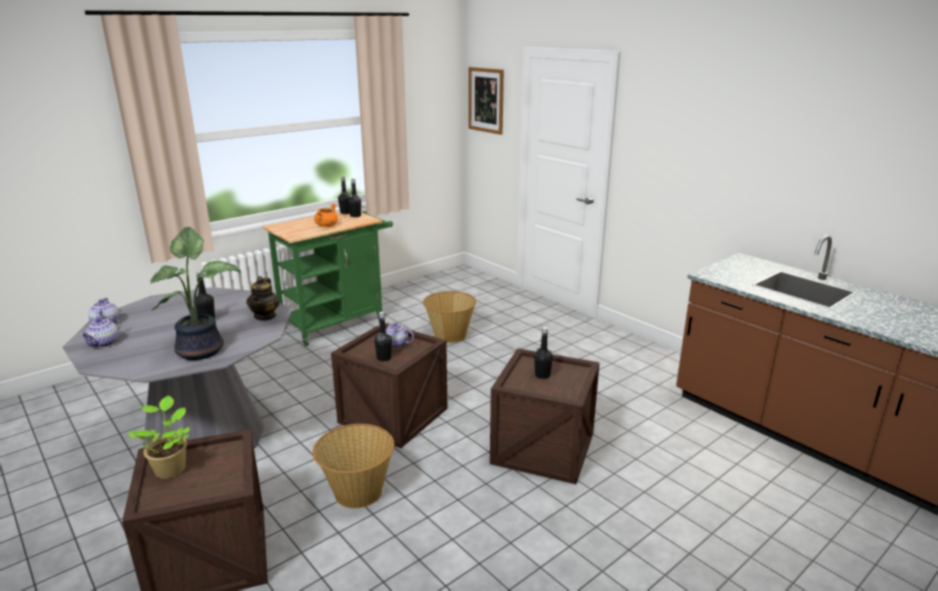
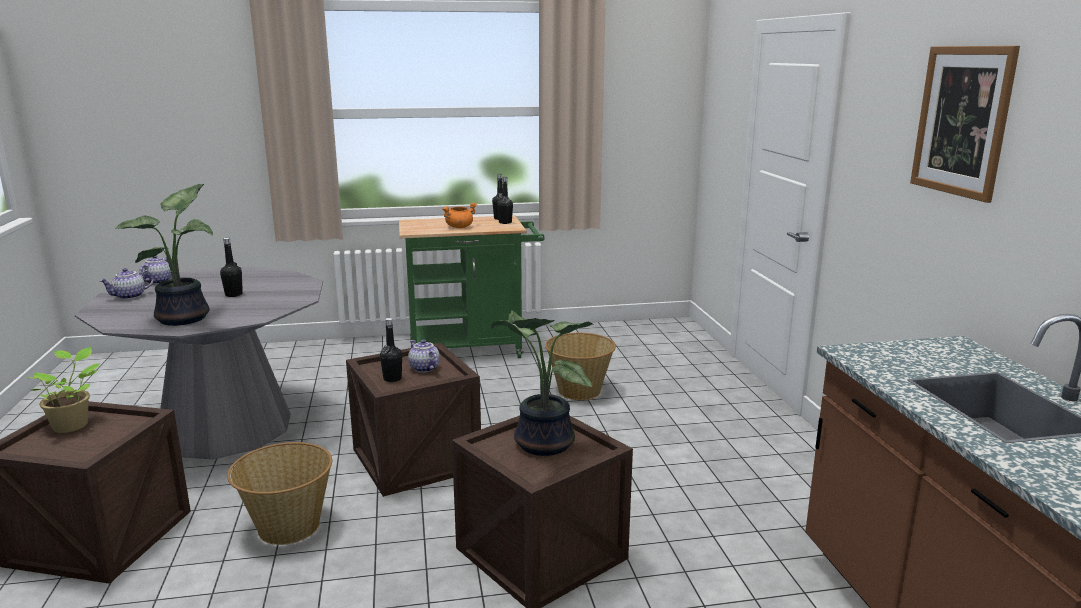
camera: 30 degrees right, 5 degrees down
teapot [247,276,279,321] -> none
picture [468,67,504,135] -> picture moved to [910,46,1020,203]
black bottle [534,327,553,379] -> potted plant [491,310,593,456]

